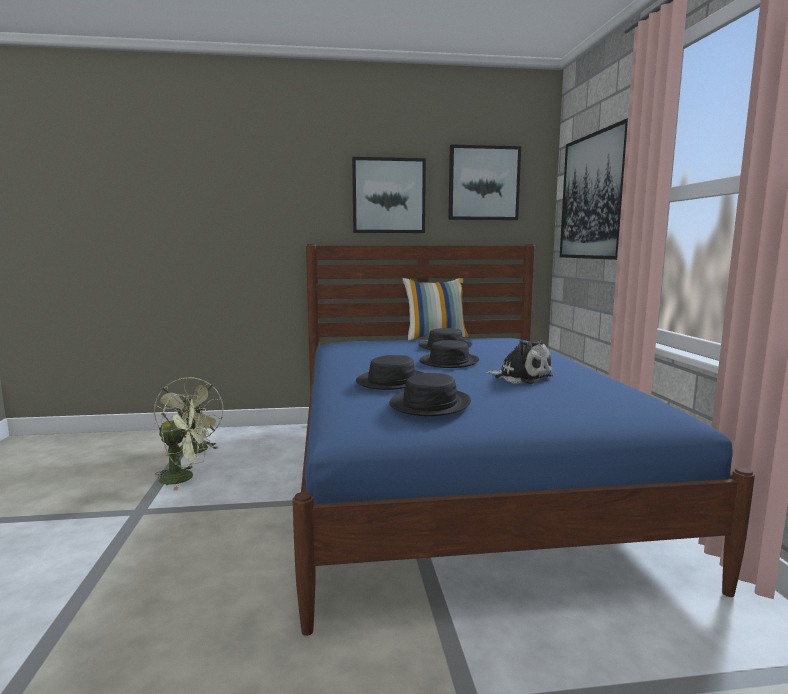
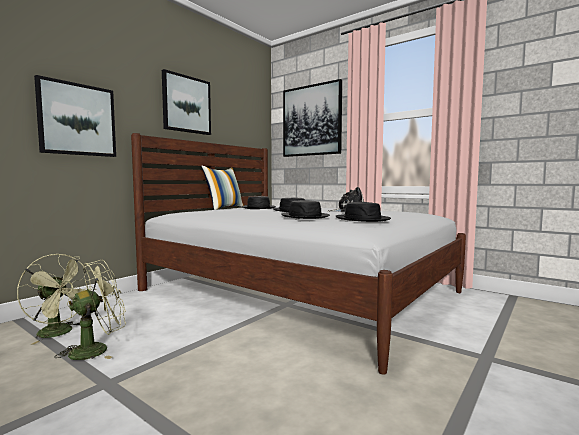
camera: 45 degrees left, 5 degrees down
blue bed [292,244,755,636] -> white bed [131,133,466,375]
picture [448,145,521,220] -> picture moved to [34,75,116,157]

